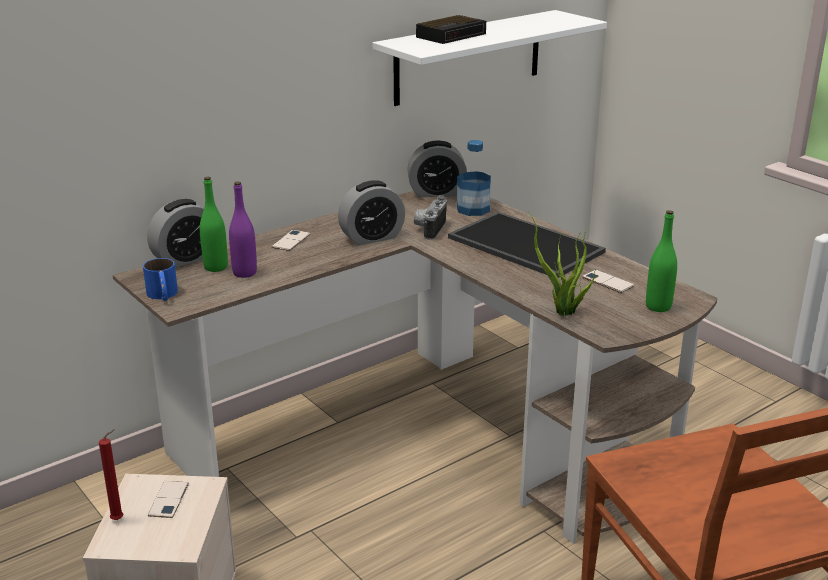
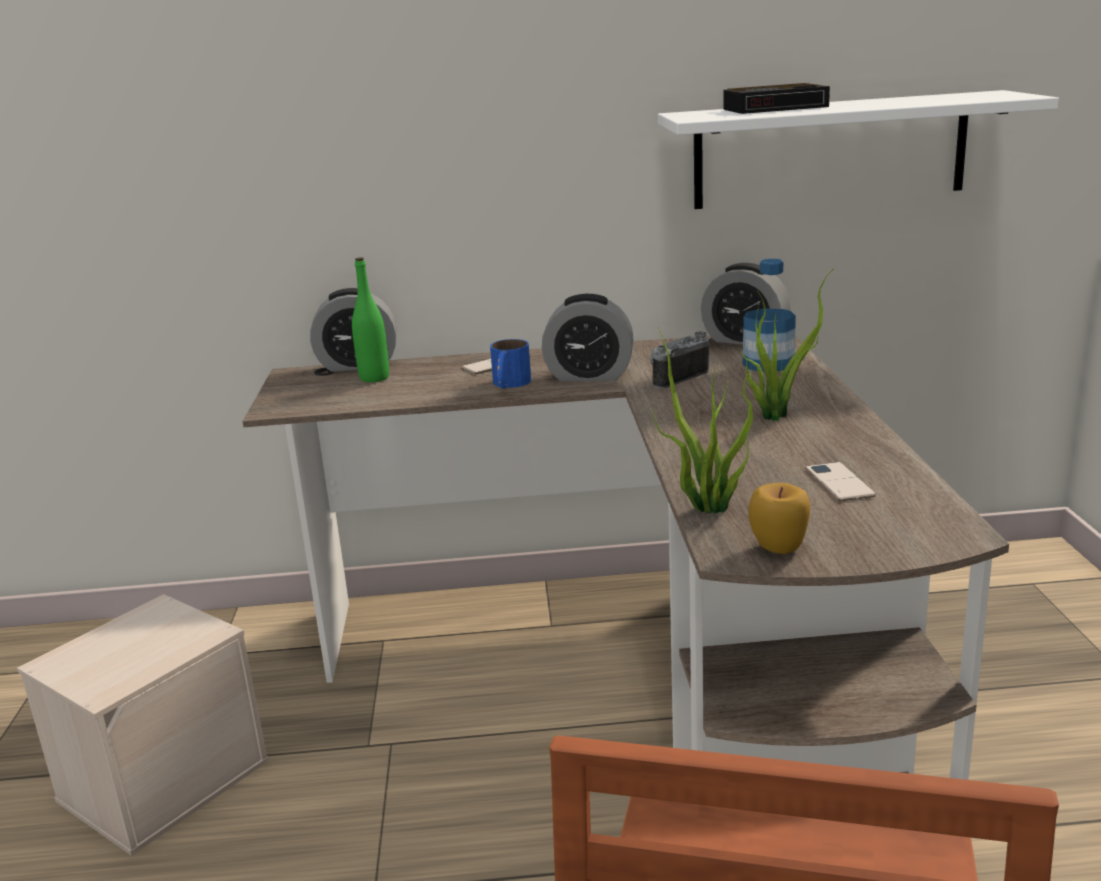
camera: 35 degrees right, 5 degrees down
red candle [99,429,123,520] -> none
blue mug [143,258,178,301] -> blue mug moved to [490,339,531,389]
phone [148,481,189,518] -> none
purple bottle [229,182,257,278] -> none
tray [448,212,606,278] -> potted plant [741,268,834,421]
green bottle [646,210,677,312] -> none
none -> apple [749,483,810,554]

